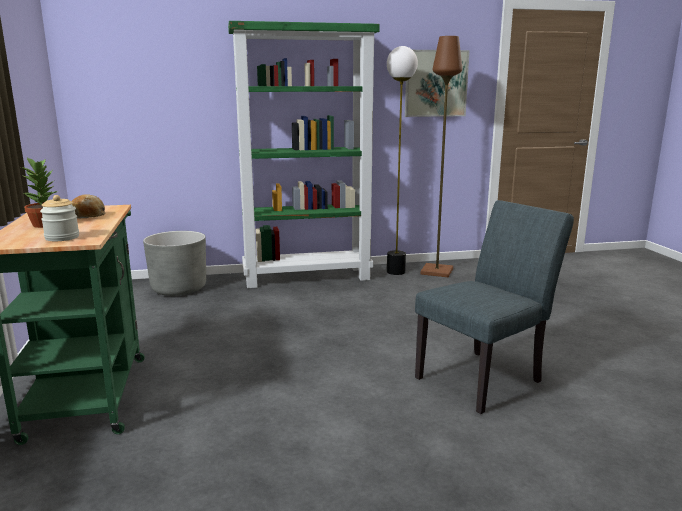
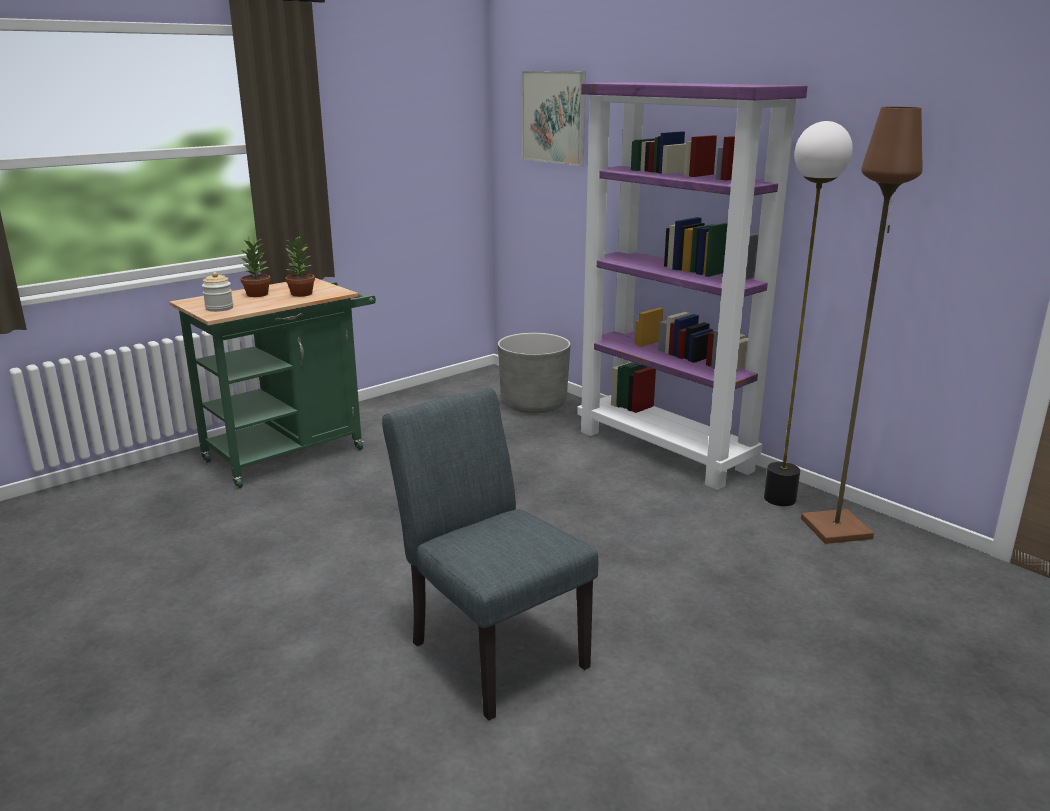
camera: 60 degrees right, 5 degrees up
bread [72,194,105,218] -> potted plant [285,236,315,297]
green bookcase [228,21,380,288] -> purple bookcase [577,82,808,490]
picture [405,50,470,117] -> picture moved to [522,71,586,166]
grey chair [415,200,574,414] -> grey chair turned 150 degrees counterclockwise [382,388,598,721]

